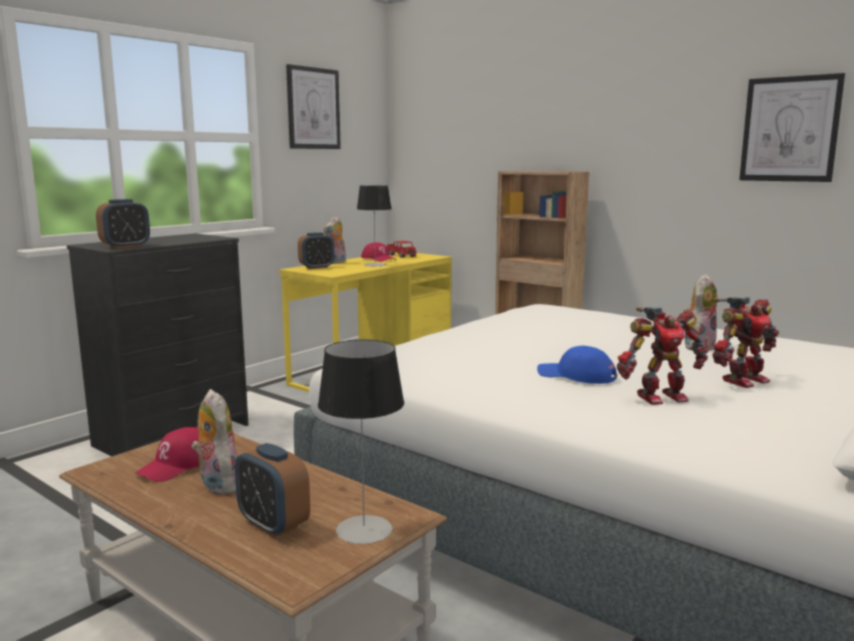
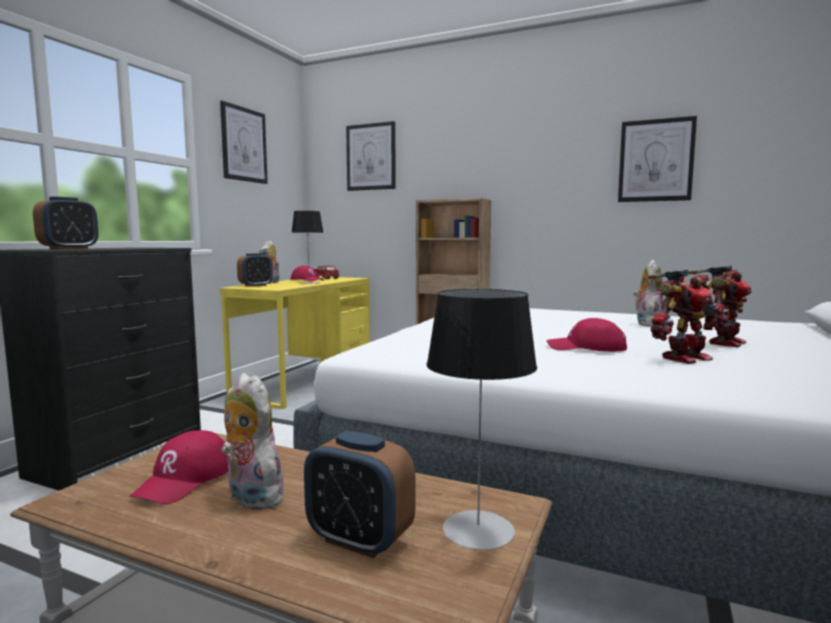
camera: 15 degrees left, 5 degrees down
blue cap [537,346,617,384] -> red cap [547,318,627,352]
none -> picture [346,121,396,191]

